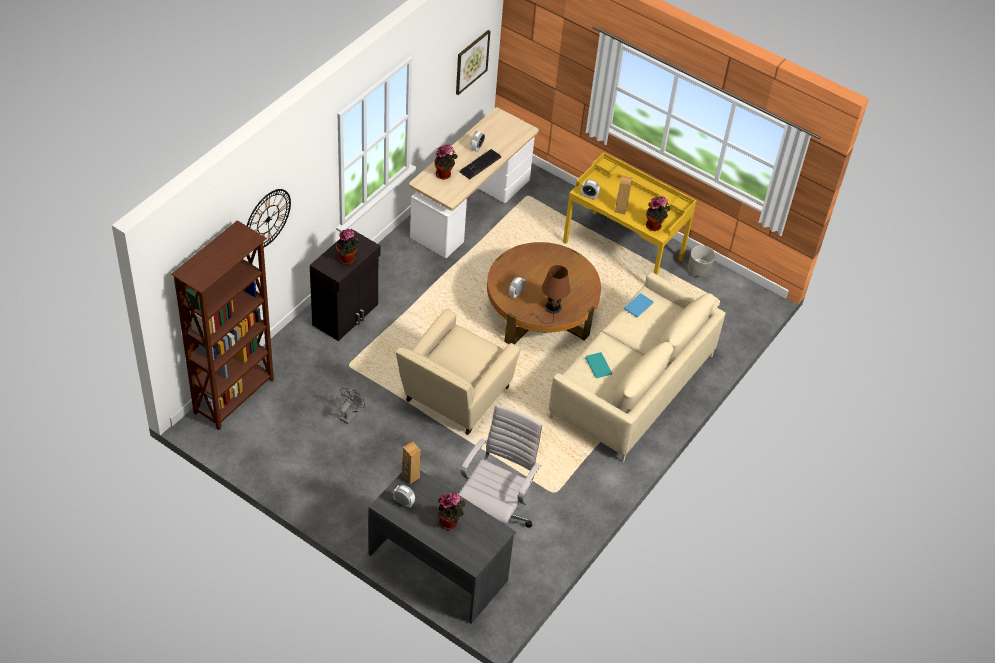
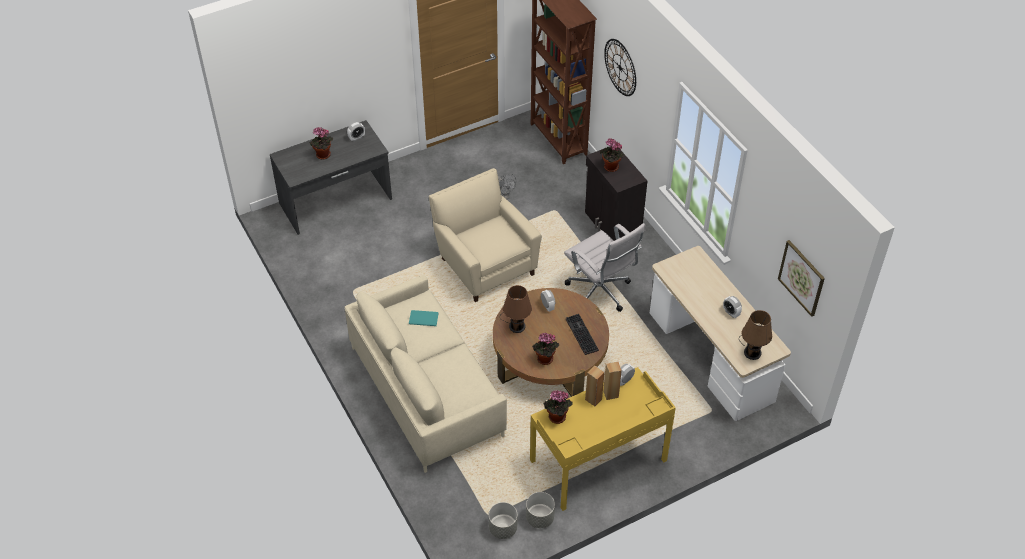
camera: 120 degrees right, 0 degrees up
brown speaker [402,441,421,484] -> brown speaker moved to [603,361,622,400]
potted plant [434,144,458,180] -> potted plant moved to [532,333,559,365]
white office chair [459,404,542,528] -> white office chair moved to [564,223,646,312]
keyboard [460,149,501,179] -> keyboard moved to [566,314,599,355]
blue book [624,293,654,318] -> none
none -> grey planter [489,502,517,539]
none -> brown table lamp [739,310,772,360]

